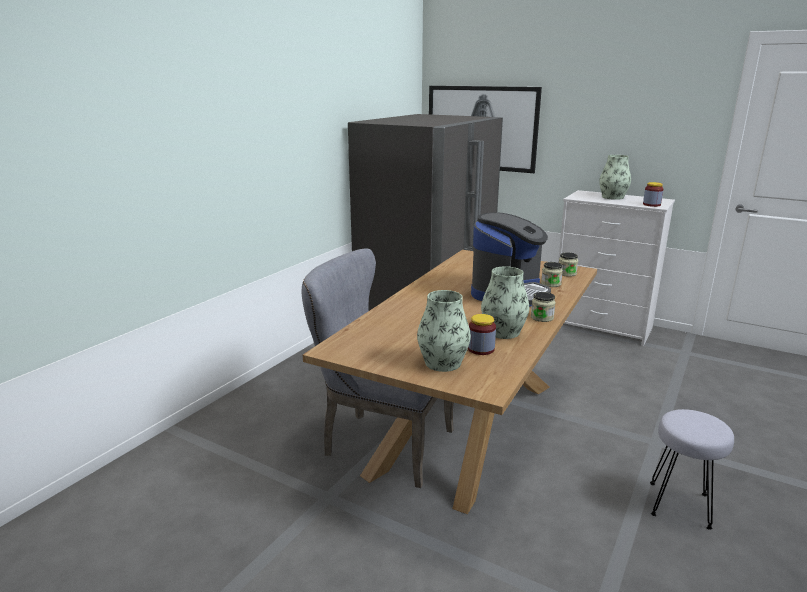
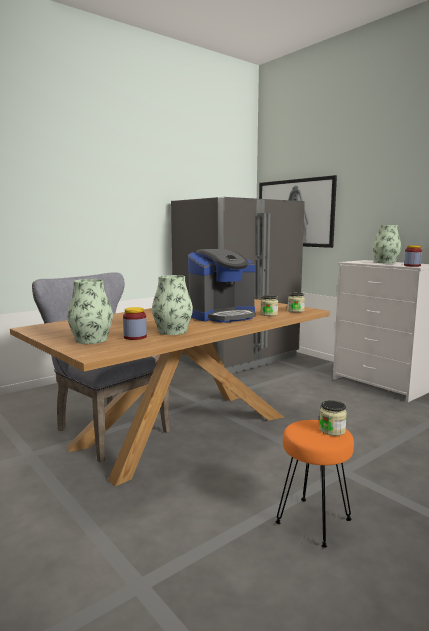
camera: 20 degrees right, 10 degrees down
jar [531,292,556,322] -> jar moved to [319,400,347,436]
grey stool [650,409,734,530] -> orange stool [275,420,354,548]

